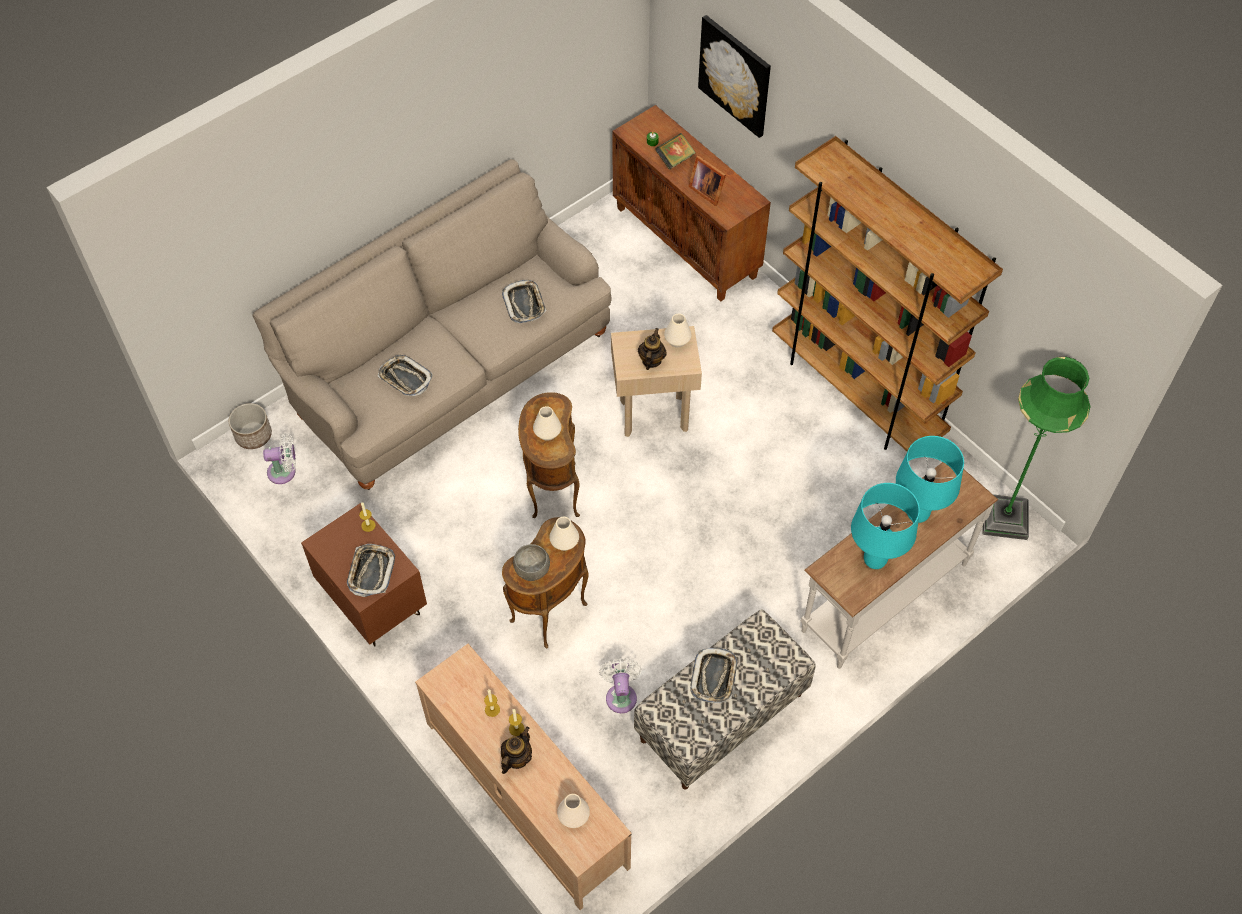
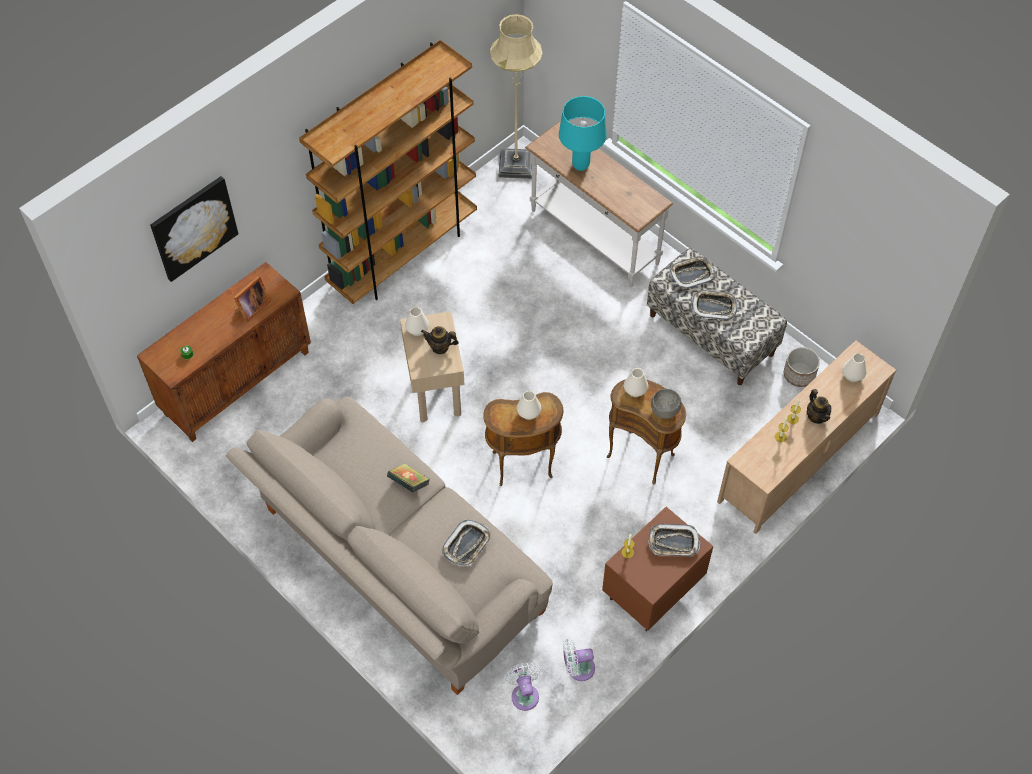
camera: 95 degrees left, 0 degrees up
planter [229,403,272,449] -> planter moved to [784,347,820,387]
teapot [501,727,532,774] -> teapot turned 135 degrees counterclockwise [807,389,832,424]
tray [502,280,547,323] -> tray moved to [669,255,716,289]
white fan [599,658,642,713] -> white fan moved to [563,639,595,681]
book [655,133,696,170] -> book moved to [387,463,430,493]
turquoise table lamp [851,483,920,569] -> none
green floor lamp [982,357,1091,540] -> beige floor lamp [490,14,543,179]

